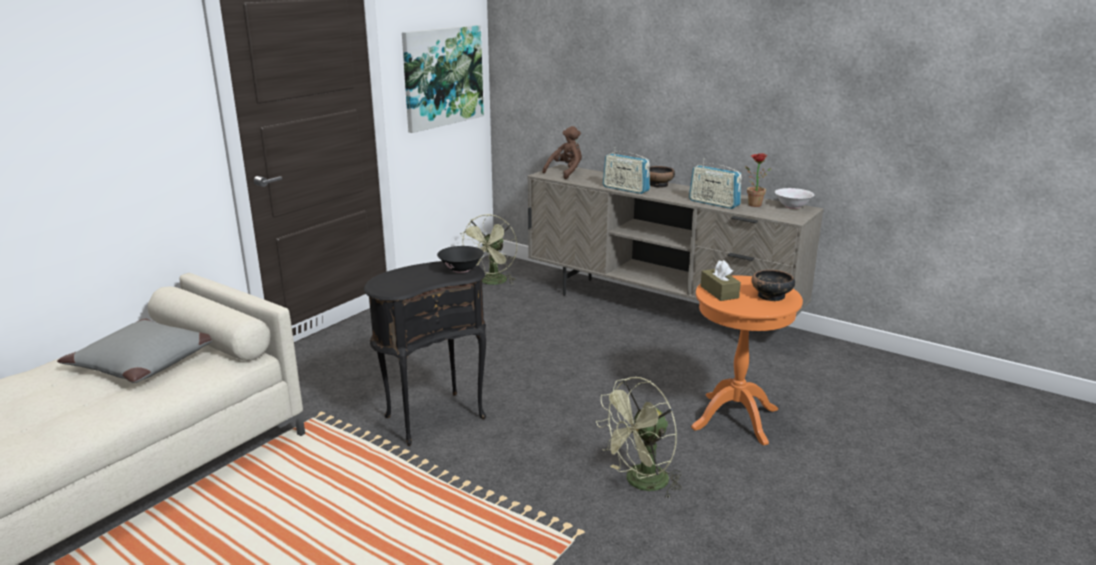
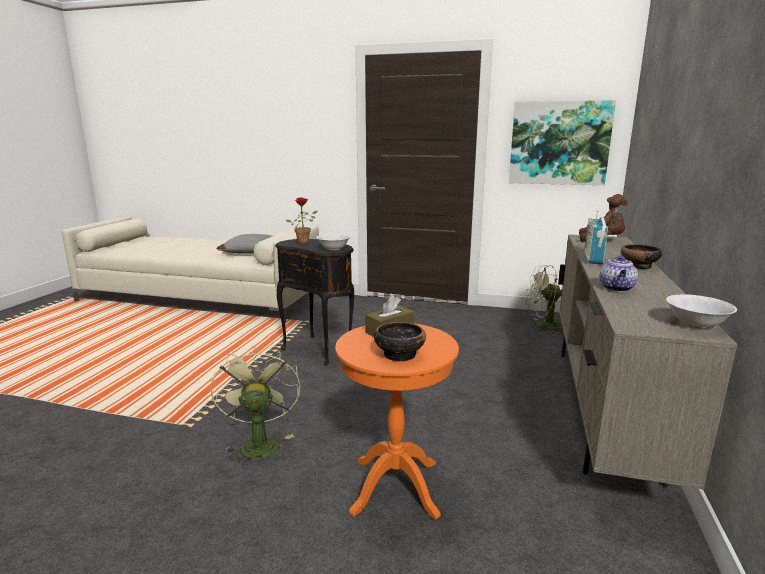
camera: 70 degrees right, 5 degrees down
black bowl [437,246,484,273] -> white bowl [316,233,351,251]
green fan [596,377,682,499] -> green fan turned 45 degrees clockwise [211,345,300,469]
radio [689,159,742,209] -> teapot [599,256,638,292]
potted plant [745,153,772,207] -> potted plant moved to [286,198,317,244]

